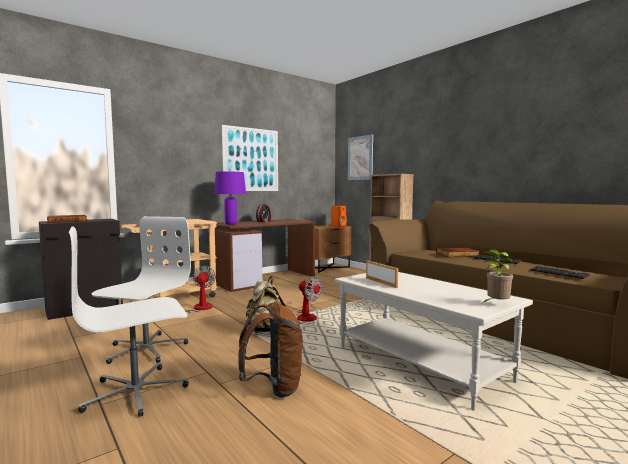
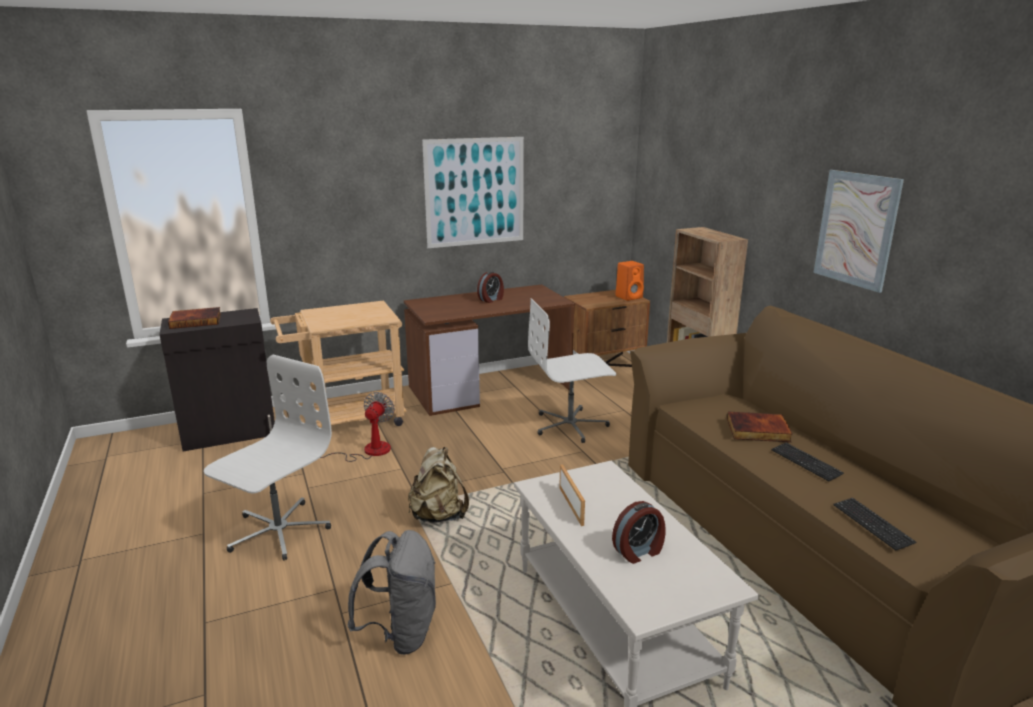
camera: 15 degrees right, 15 degrees up
white office chair [68,227,189,417] -> white office chair moved to [528,298,616,443]
purple table lamp [214,172,246,225] -> none
brown backpack [238,303,303,398] -> grey backpack [347,530,436,655]
fan [297,276,322,322] -> none
picture [348,134,373,180] -> picture moved to [814,170,904,293]
potted plant [483,249,514,302] -> none
none -> alarm clock [612,501,666,564]

